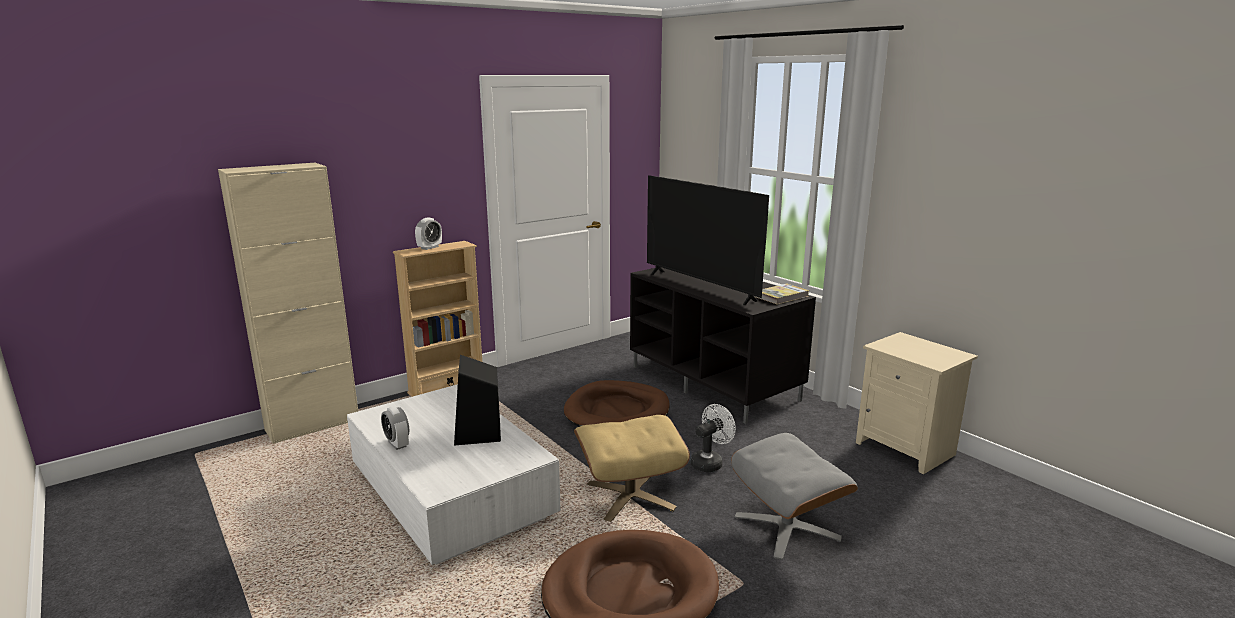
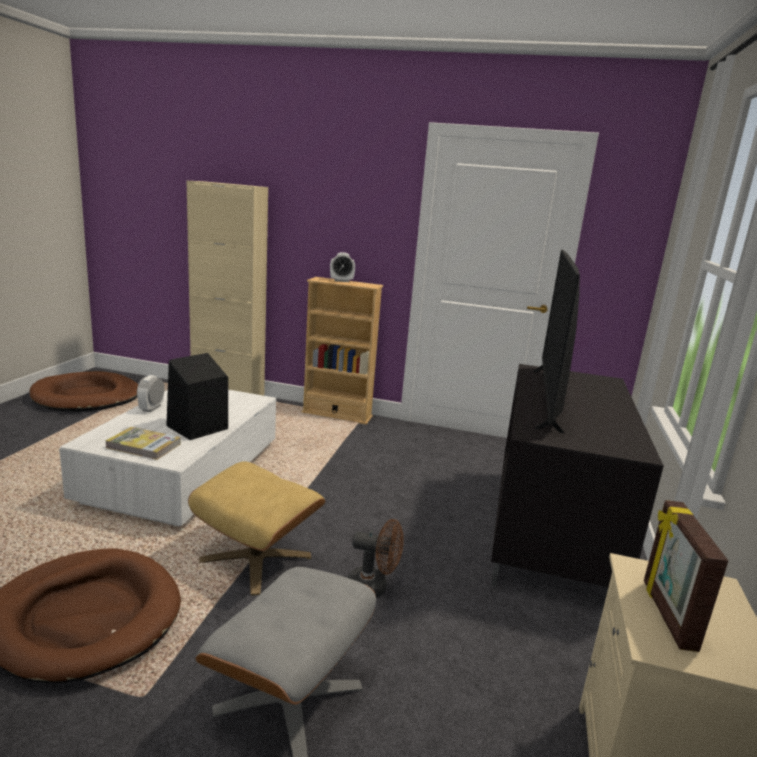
camera: 50 degrees right, 0 degrees up
brown dog bed [564,380,670,427] -> brown dog bed moved to [29,371,138,411]
white fan [690,404,736,472] -> brown fan [348,519,404,598]
book [755,283,809,305] -> book moved to [105,427,181,460]
none -> picture frame [644,500,728,652]

